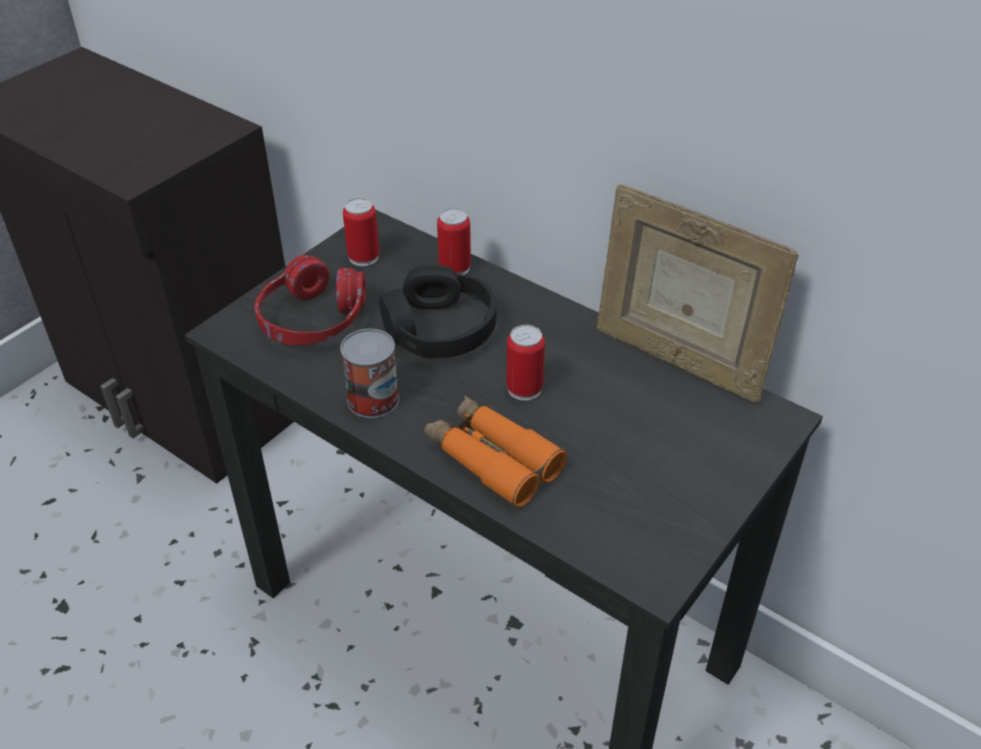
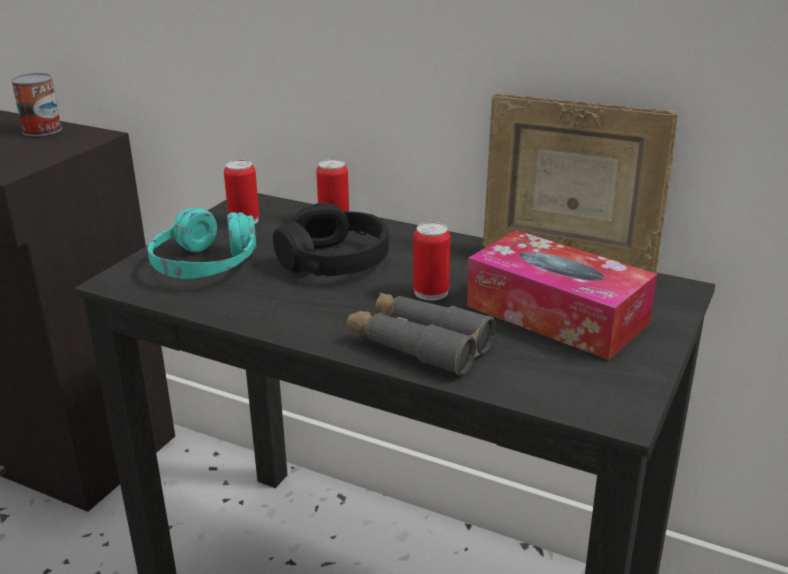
camera: 10 degrees left, 15 degrees down
red headphones [254,255,366,345] -> turquoise headphones [148,208,256,279]
can [340,329,399,418] -> can moved to [11,73,62,136]
orange binoculars [424,396,567,507] -> grey binoculars [346,293,496,375]
none -> tissue box [467,230,657,360]

